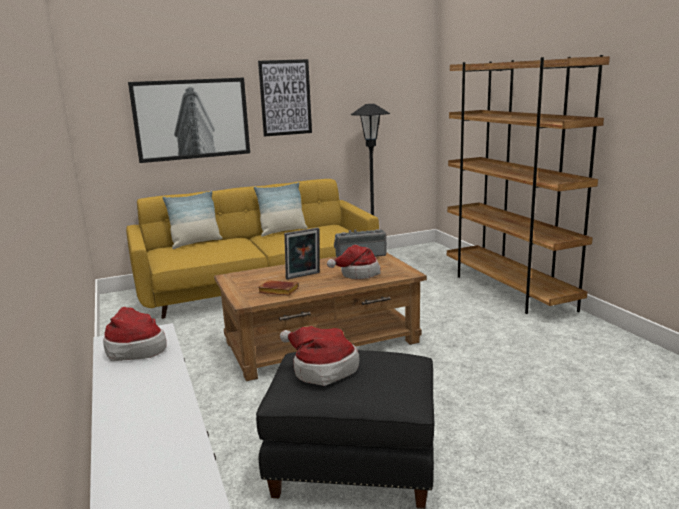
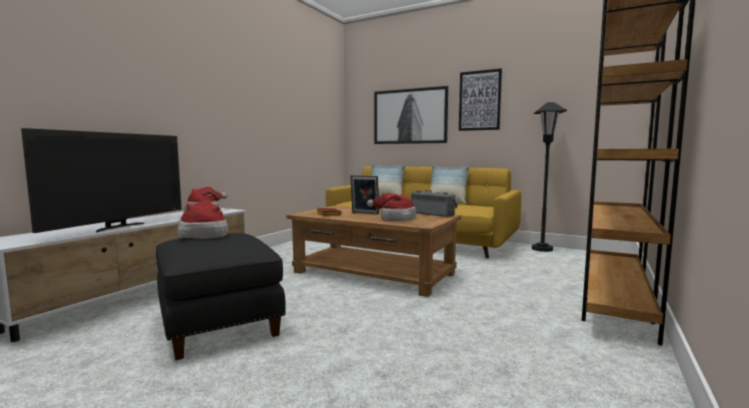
camera: 50 degrees right, 10 degrees down
none -> television [21,128,182,233]

